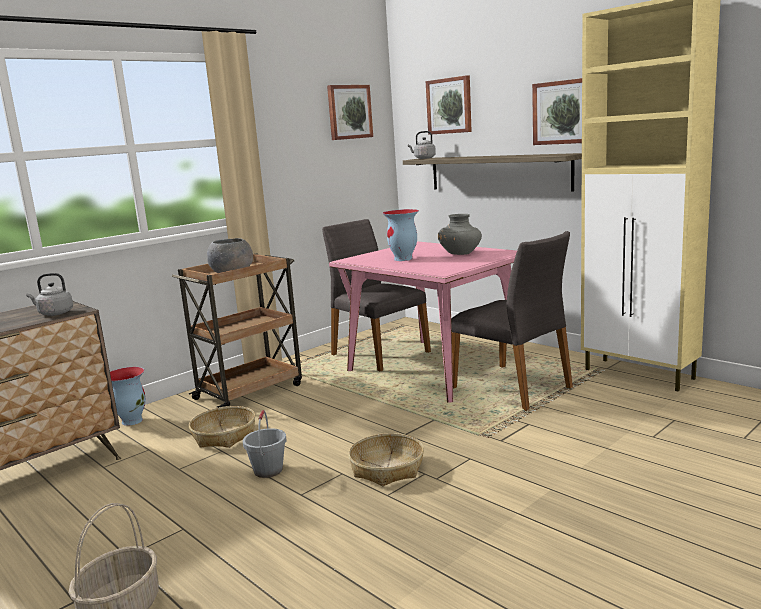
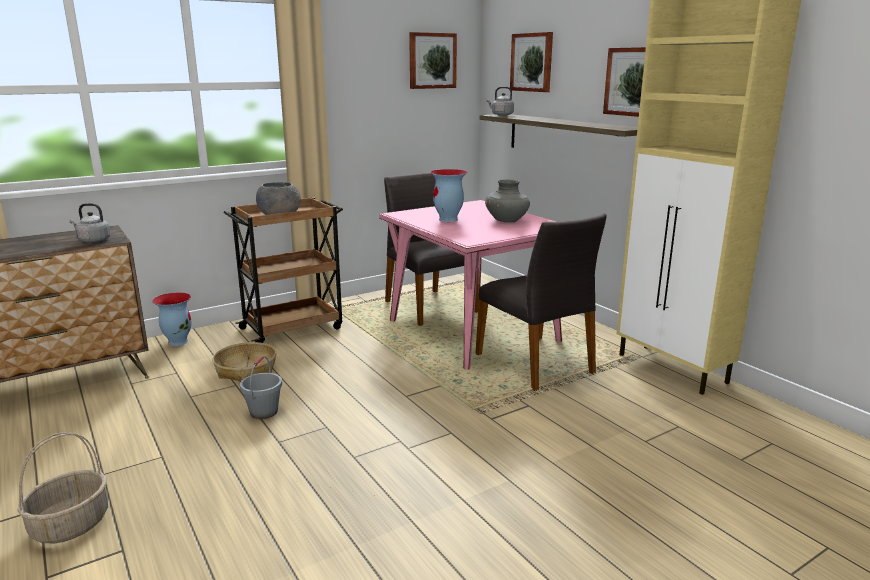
camera: 10 degrees right, 5 degrees up
basket [348,433,424,486] -> none

